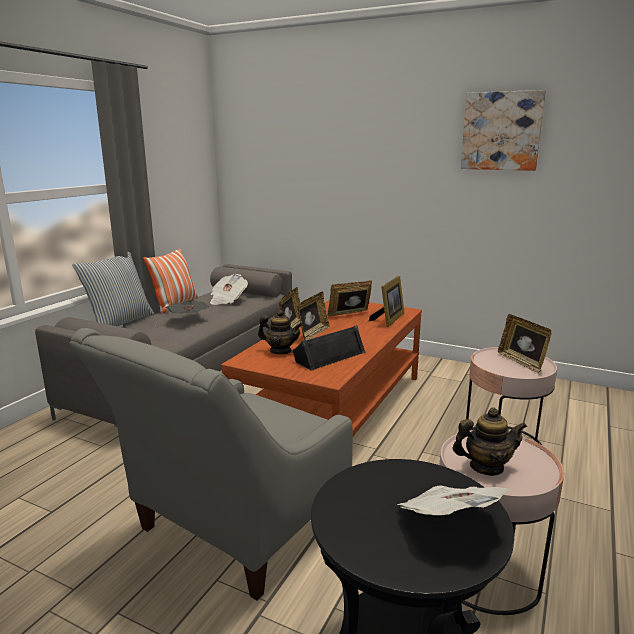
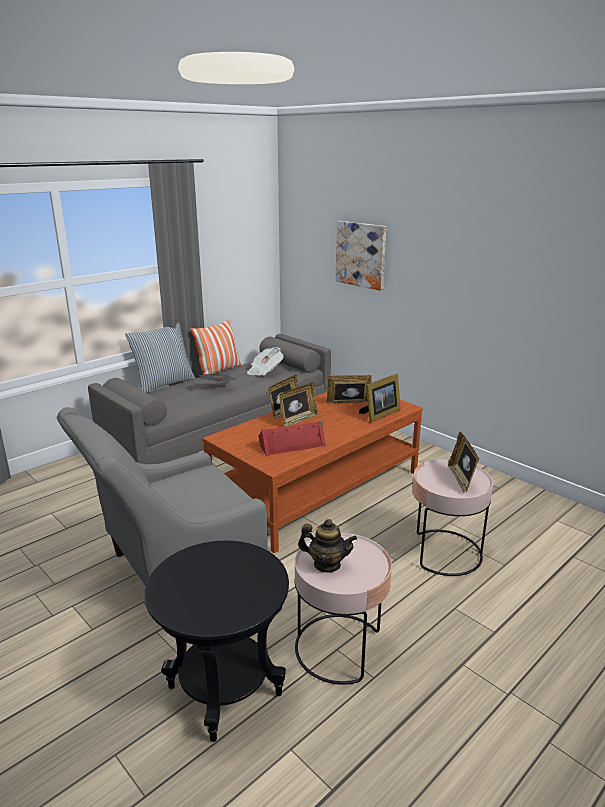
camera: 20 degrees right, 5 degrees up
teapot [258,310,303,354] -> none
black speaker [292,325,366,371] -> red speaker [258,421,326,456]
newspaper [397,486,512,515] -> none
picture [461,90,546,171] -> picture moved to [336,221,386,291]

